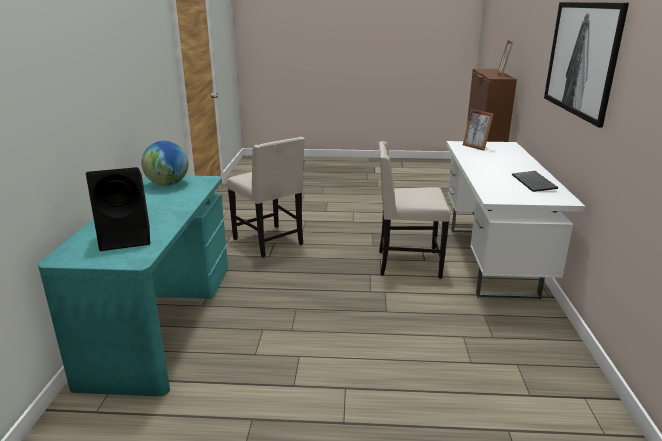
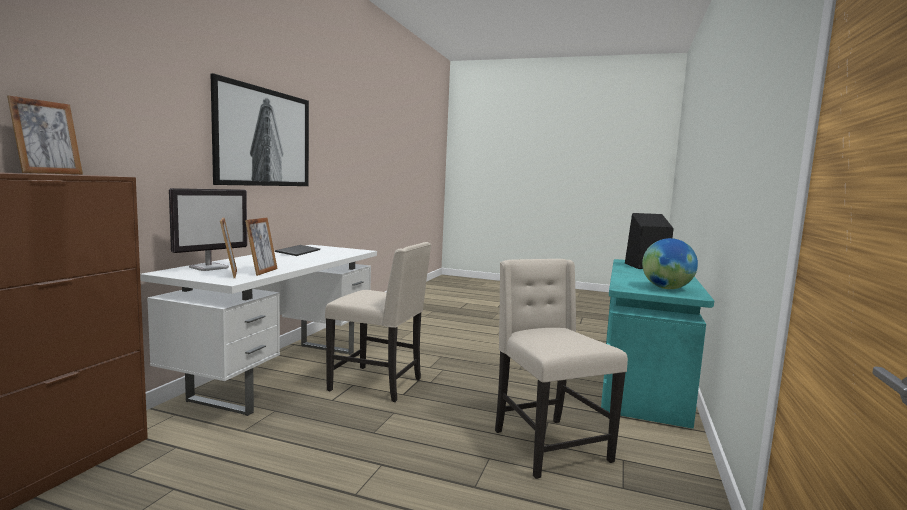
camera: 165 degrees left, 15 degrees down
none -> monitor [169,188,247,271]
none -> picture frame [245,217,278,276]

